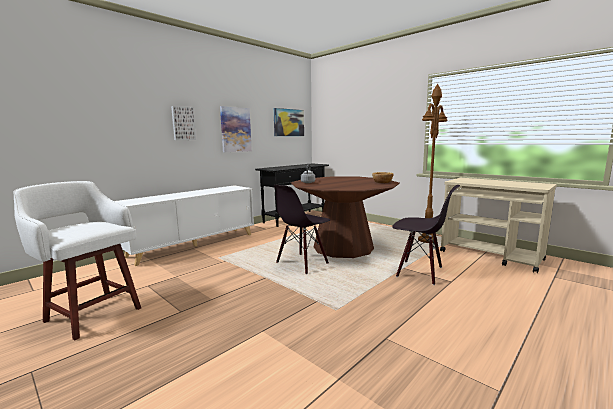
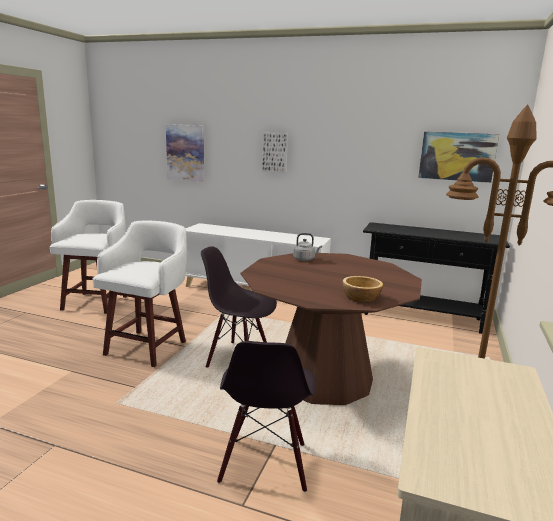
camera: 65 degrees right, 5 degrees up
picture [220,106,252,152] -> picture moved to [166,124,204,182]
none -> white stool [92,221,187,367]

